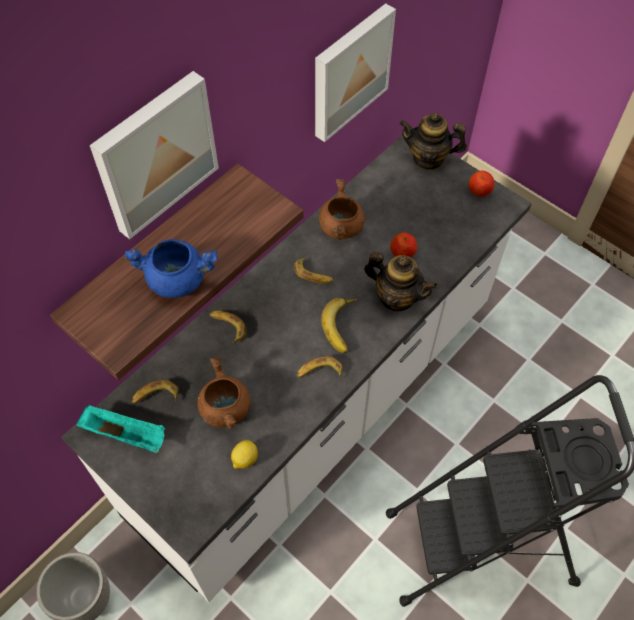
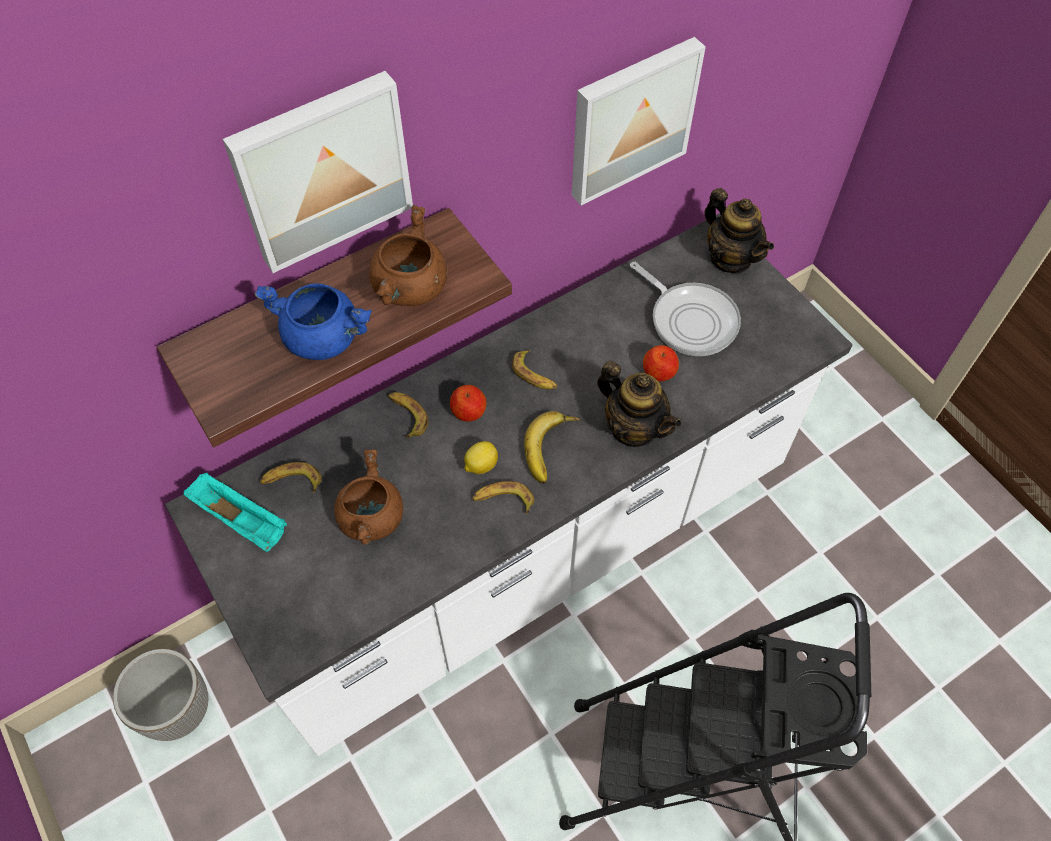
camera: 15 degrees right, 0 degrees up
lemon [231,440,258,469] -> lemon moved to [464,441,498,474]
brown cooking pot [319,179,365,240] -> brown cooking pot moved to [369,205,447,306]
teapot [399,113,467,170] -> teapot turned 150 degrees counterclockwise [704,188,774,273]
apple [469,171,495,197] -> apple moved to [450,385,486,422]
none -> frying pan [630,262,741,356]

